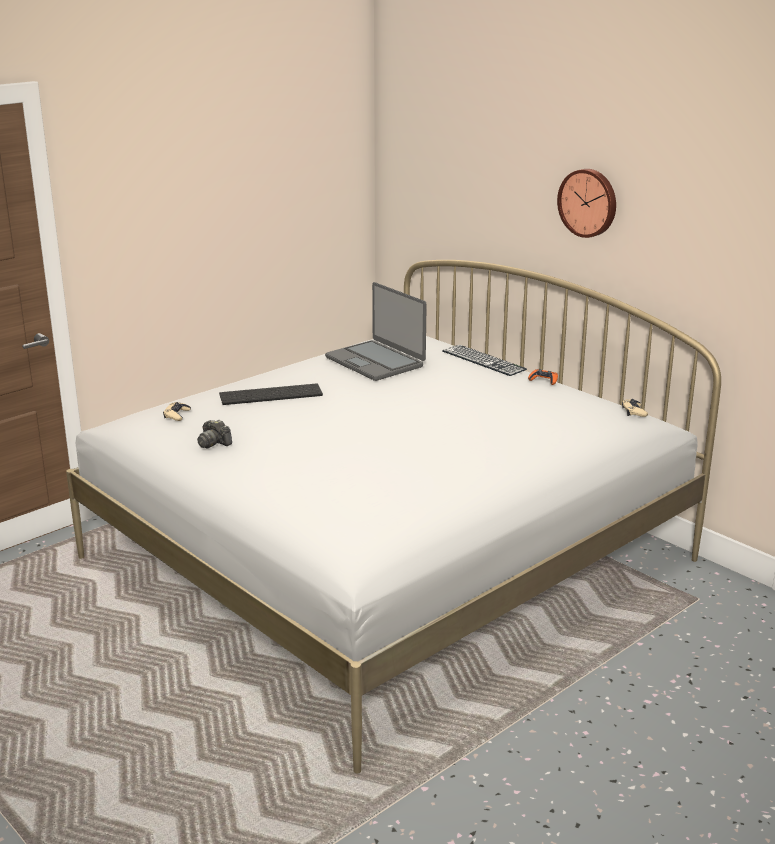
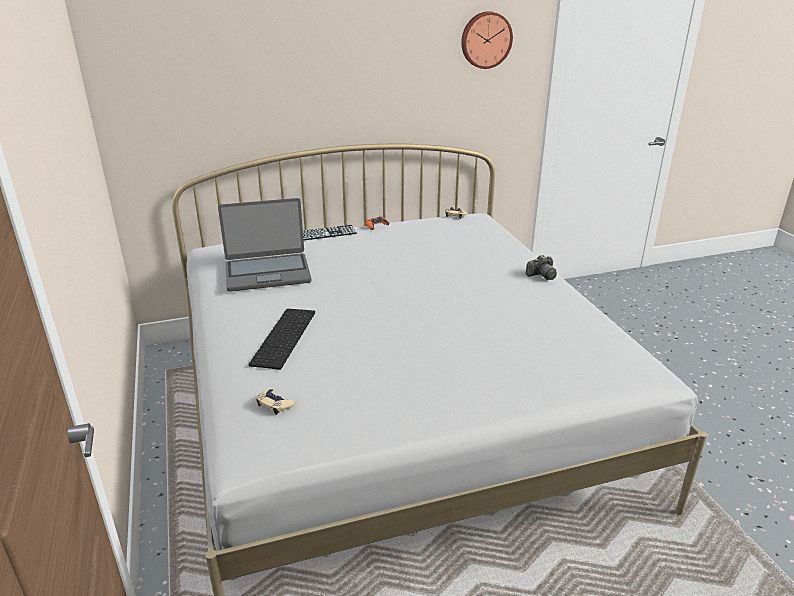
camera: 65 degrees left, 5 degrees up
camera [197,420,232,448] -> camera moved to [526,255,557,280]
wall clock [557,169,616,238] -> wall clock moved to [461,11,513,69]

